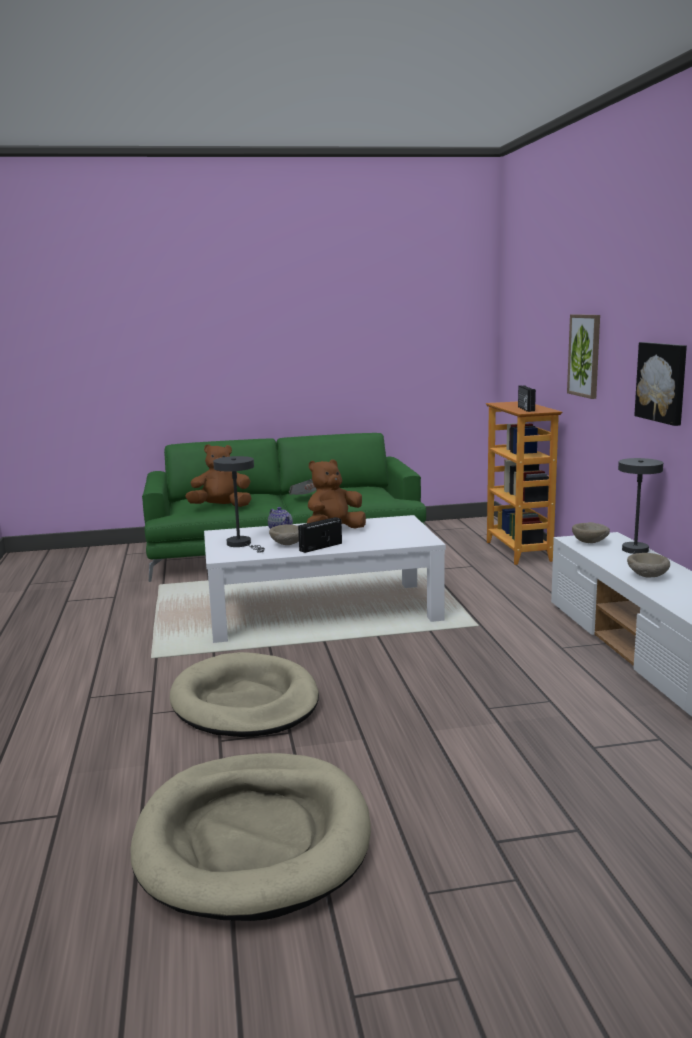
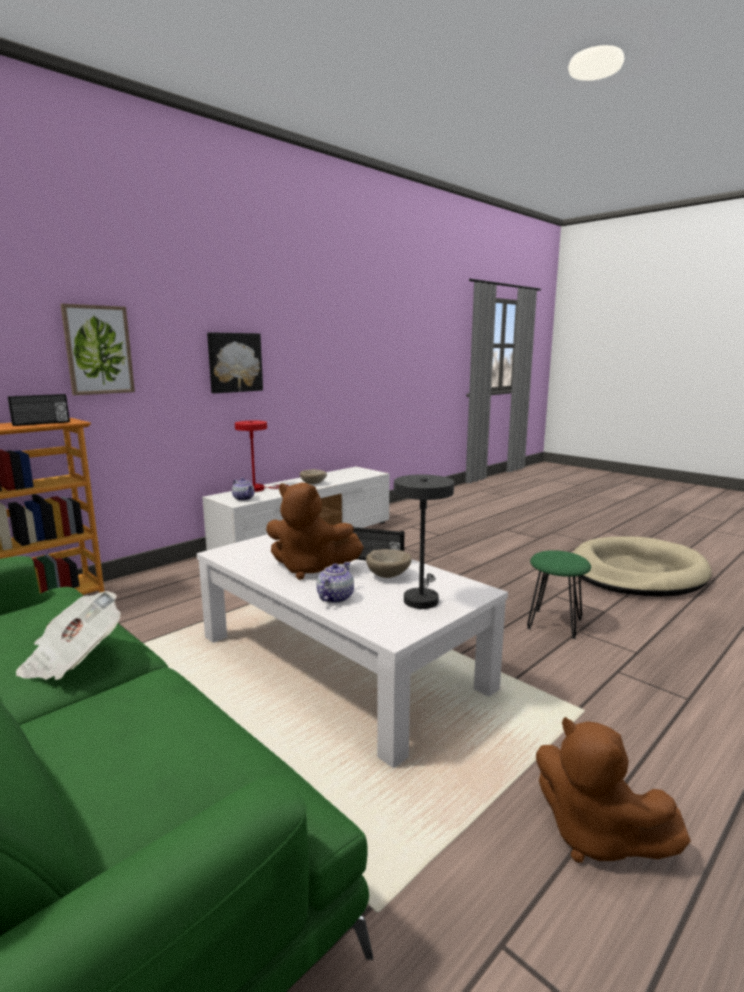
camera: 125 degrees left, 0 degrees up
beige dog bed [170,652,319,737] -> green stool [527,550,591,639]
brown plush toy [185,444,252,507] -> brown plush toy moved to [536,717,691,863]
beige bowl [572,522,610,543] -> teapot [232,478,254,501]
grey table lamp [618,458,663,554] -> red table lamp [235,421,289,492]

